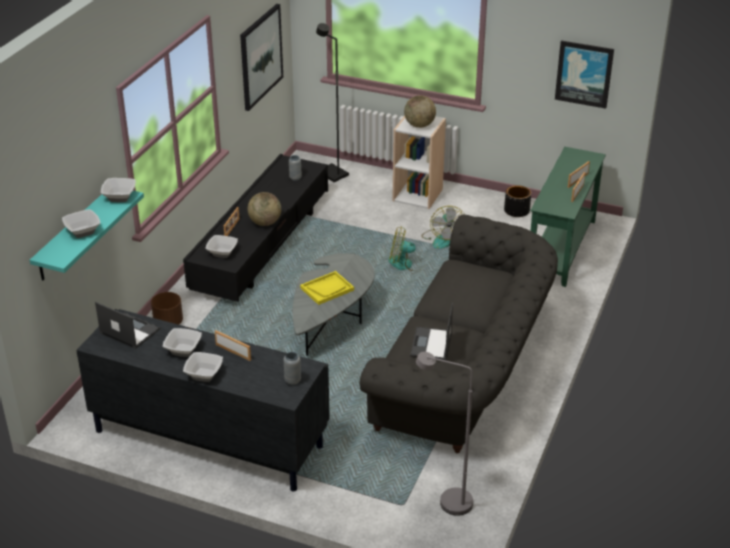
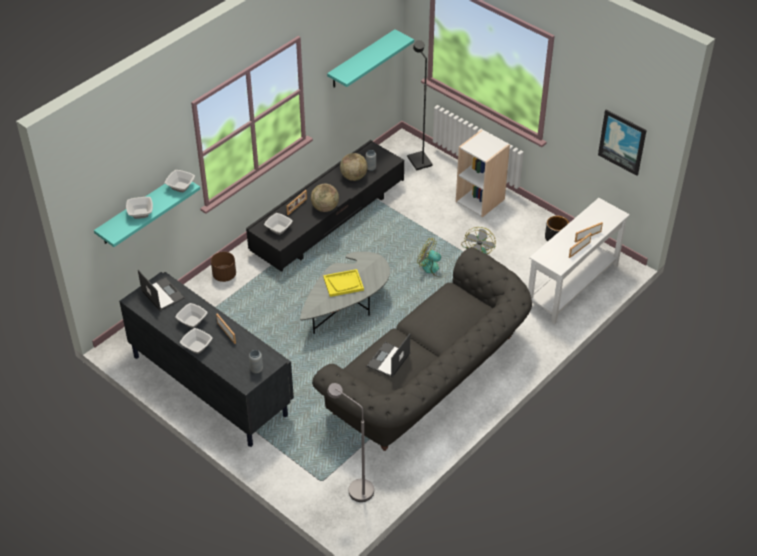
camera: 20 degrees right, 10 degrees up
picture [240,4,283,111] -> turquoise shelf [327,29,414,88]
globe [404,95,436,128] -> globe moved to [340,153,368,181]
green console table [530,147,606,287] -> white console table [528,198,630,324]

